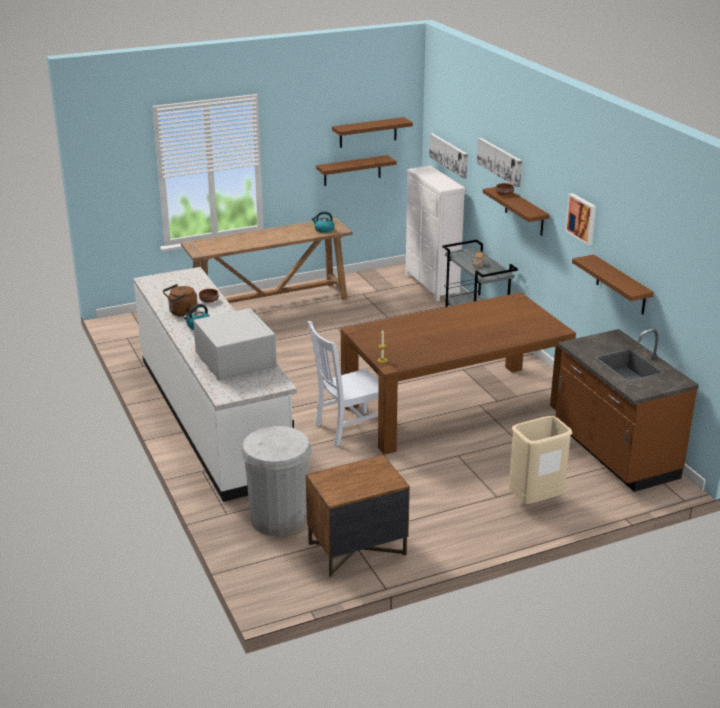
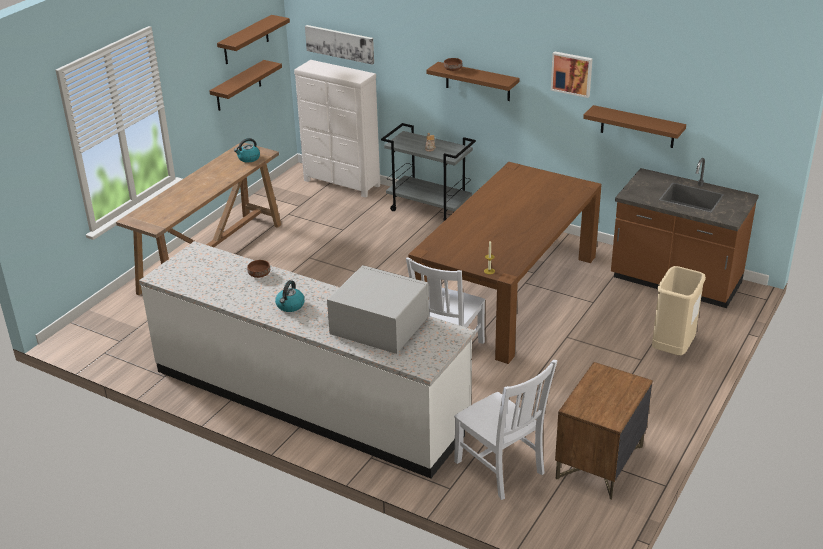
camera: 35 degrees left, 5 degrees up
brown kettle [163,284,198,316] -> none
white trash can [241,426,312,536] -> white chair [454,360,557,500]
picture [477,138,522,188] -> none

